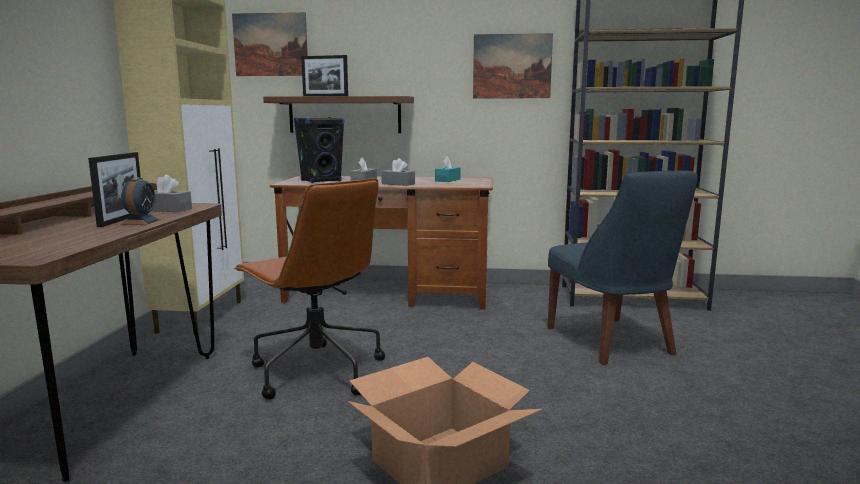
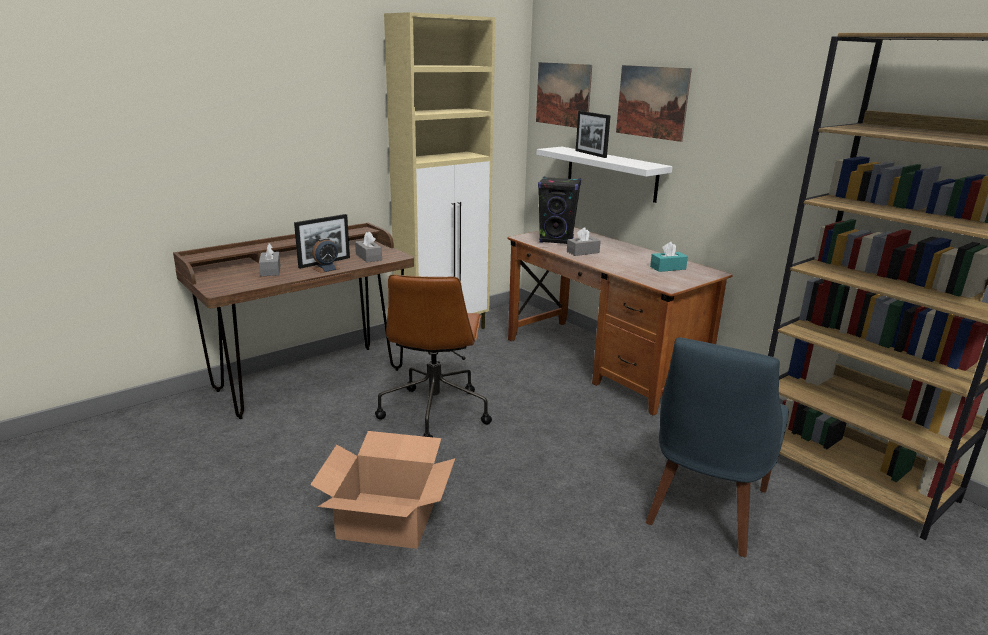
camera: 45 degrees right, 10 degrees up
brown shelf [263,96,414,133] -> white shelf [537,147,673,203]
grey tissue box [381,158,415,186] -> grey tissue box moved to [259,243,281,276]
picture [473,33,553,98] -> picture moved to [616,65,692,142]

